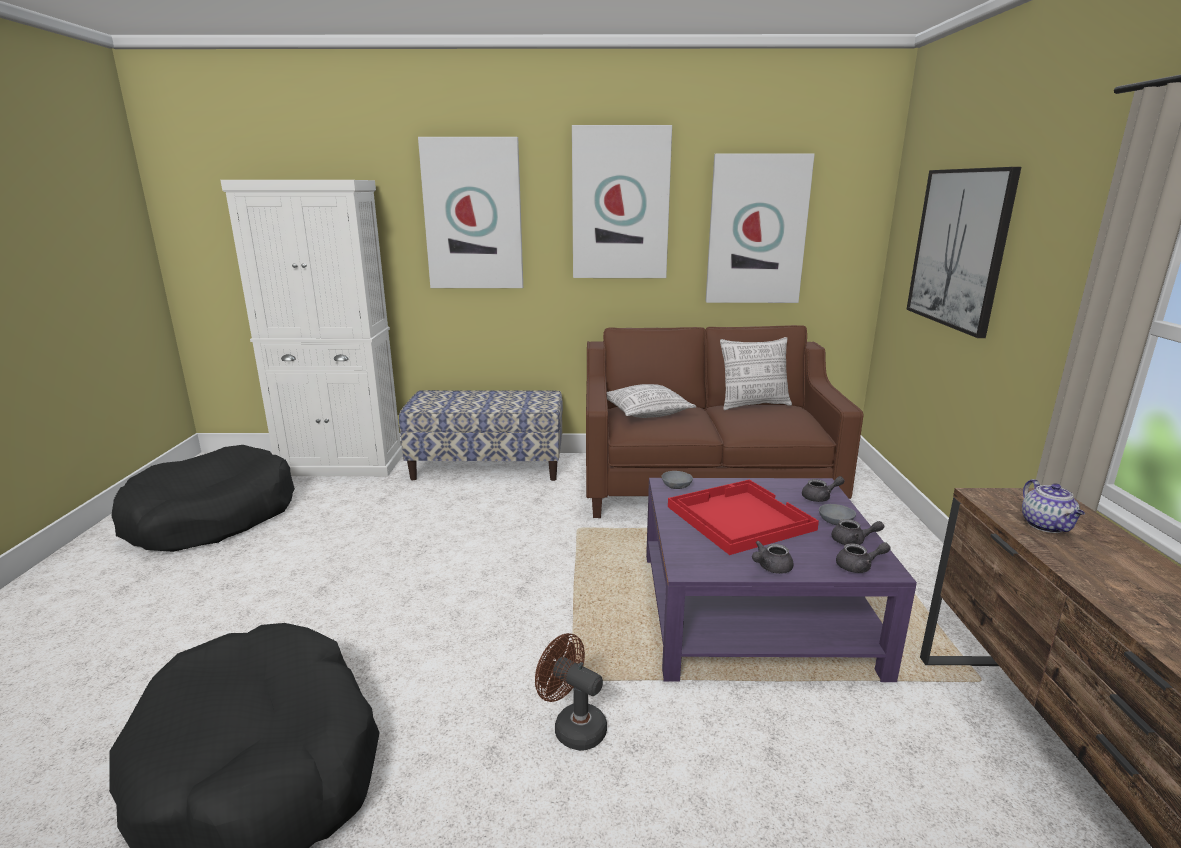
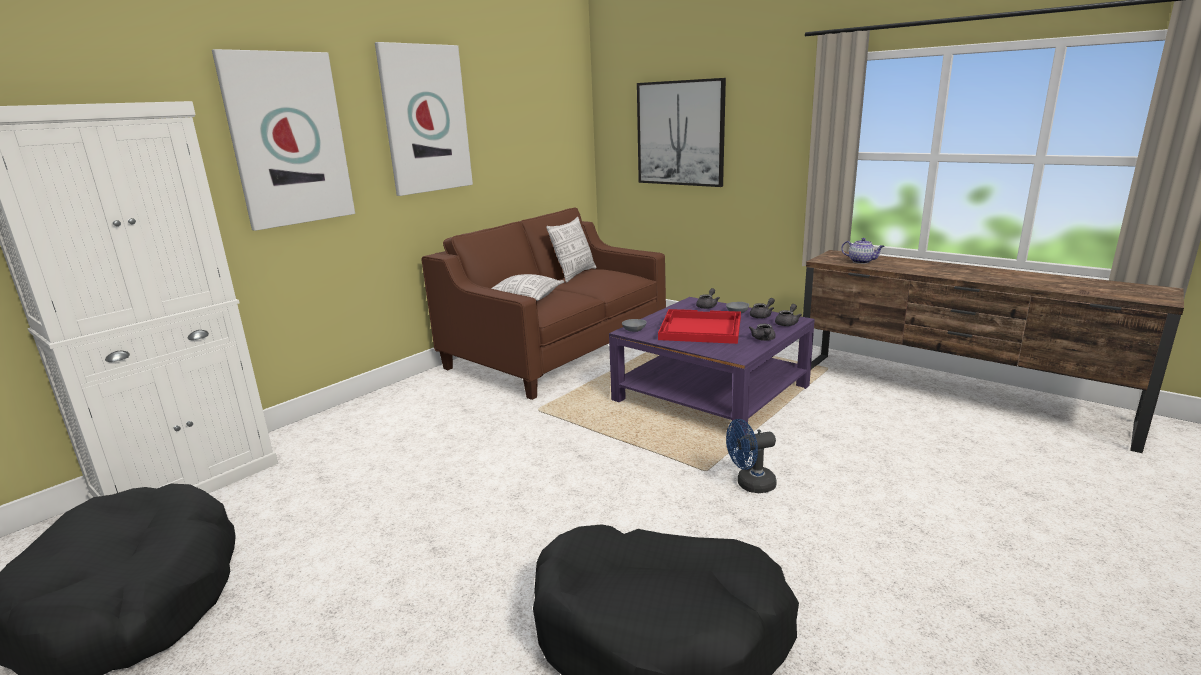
camera: 50 degrees left, 0 degrees up
bench [399,390,563,481] -> none
brown fan [535,633,607,751] -> blue fan [726,419,777,493]
picture [706,153,815,303] -> none

